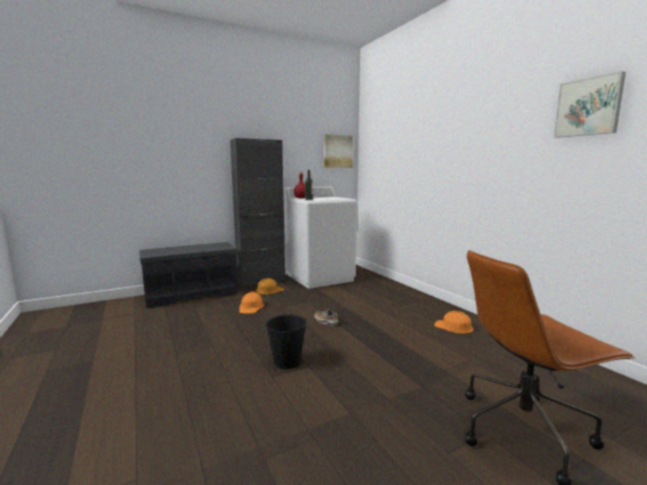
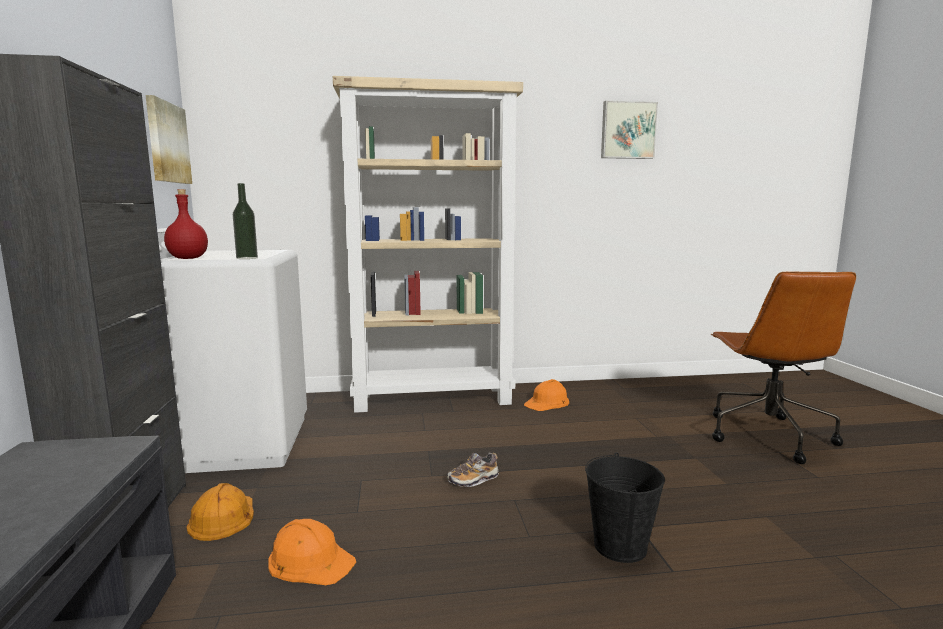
camera: 70 degrees left, 0 degrees up
none -> beige bookcase [333,76,523,413]

